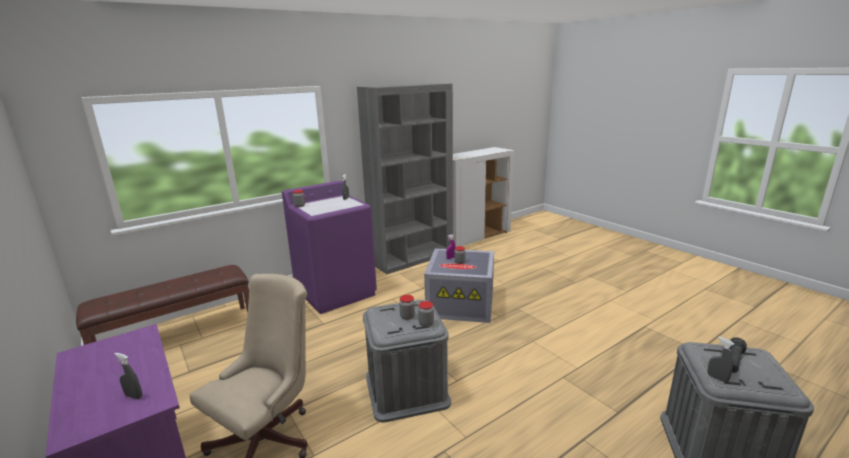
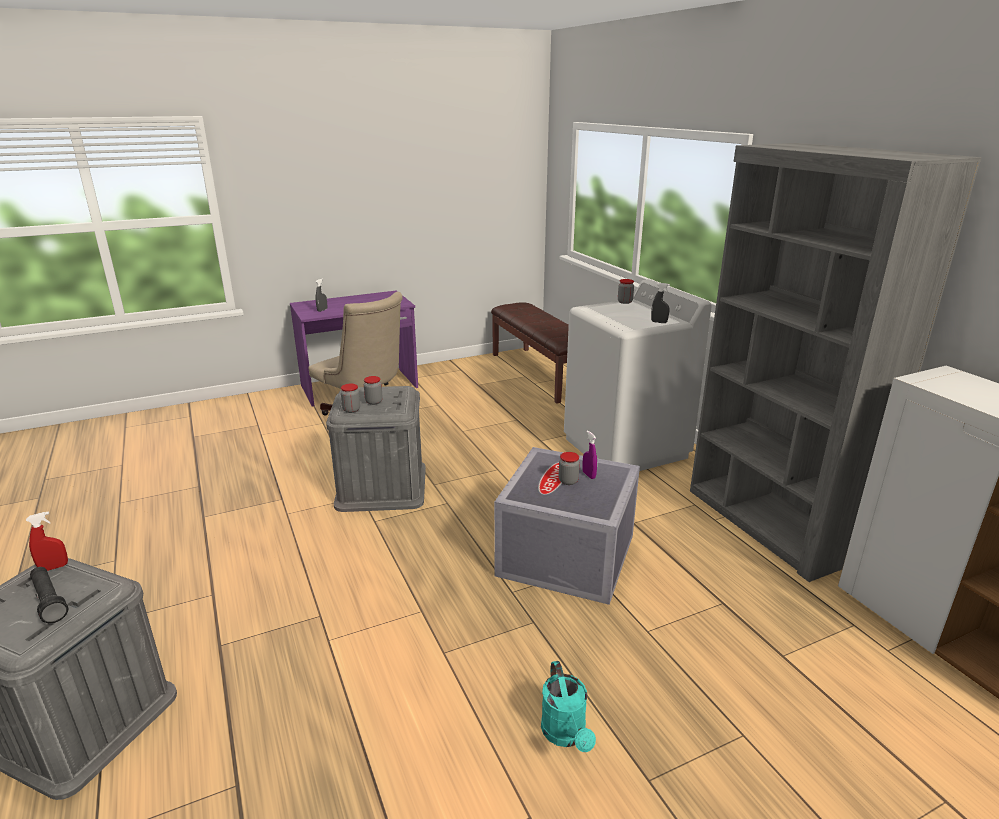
camera: 100 degrees right, 5 degrees up
purple washing machine [282,181,377,314] -> white washing machine [564,279,712,471]
grey spray bottle [708,336,734,383] -> red spray bottle [26,512,68,571]
none -> turquoise watering can [541,661,596,752]

